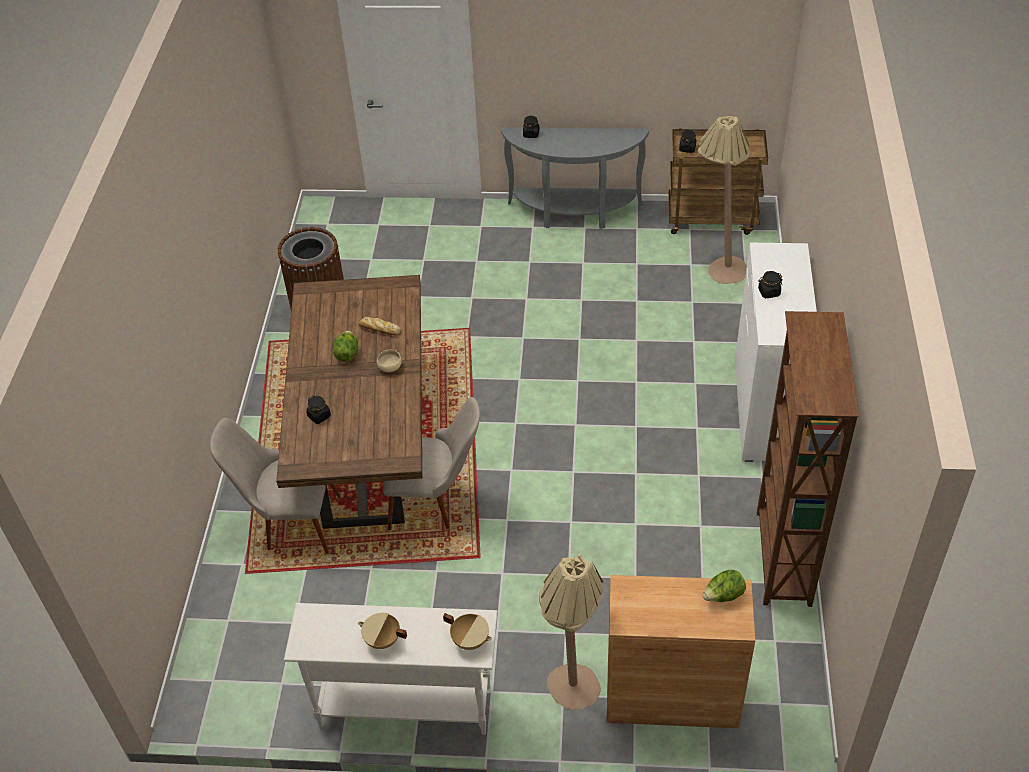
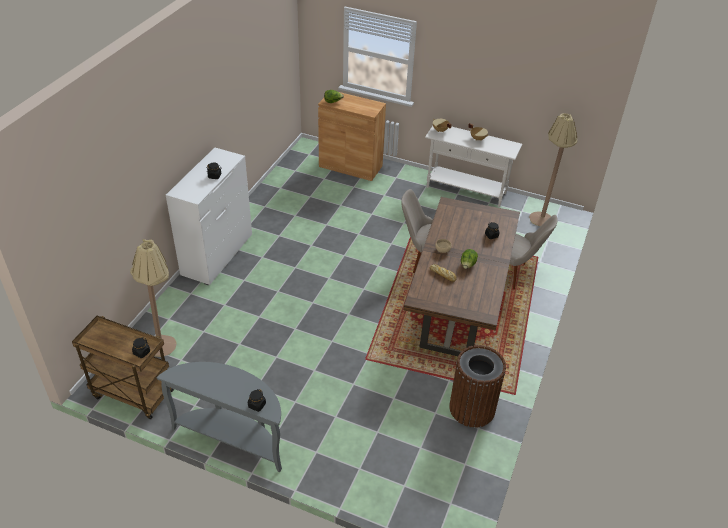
camera: 165 degrees left, 5 degrees down
beige floor lamp [539,554,603,710] -> beige floor lamp moved to [529,113,577,226]
brown bookcase [757,311,859,607] -> none

